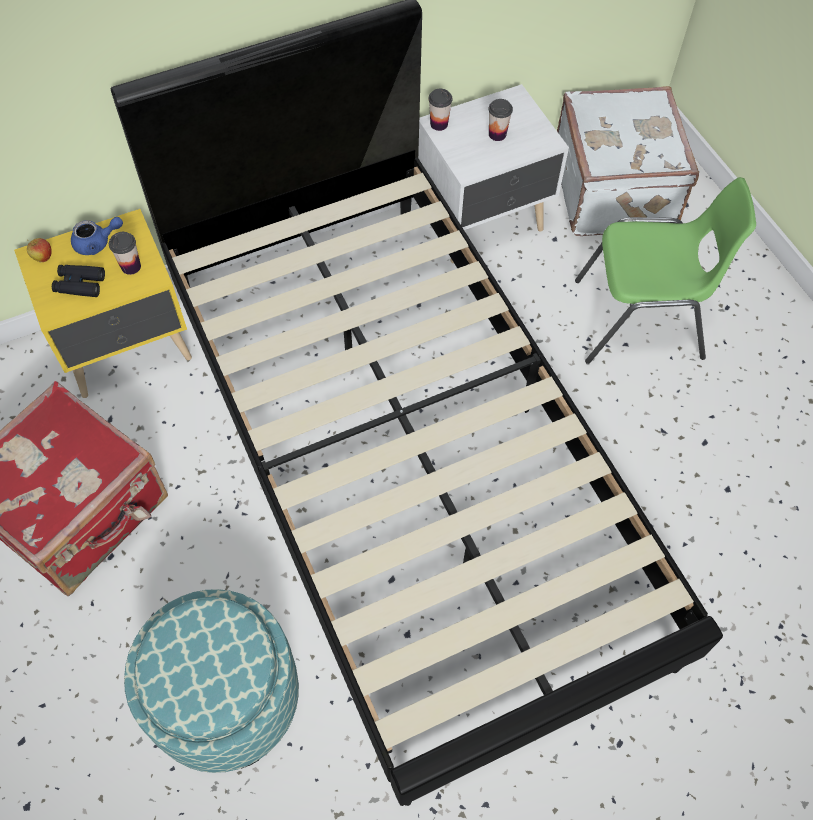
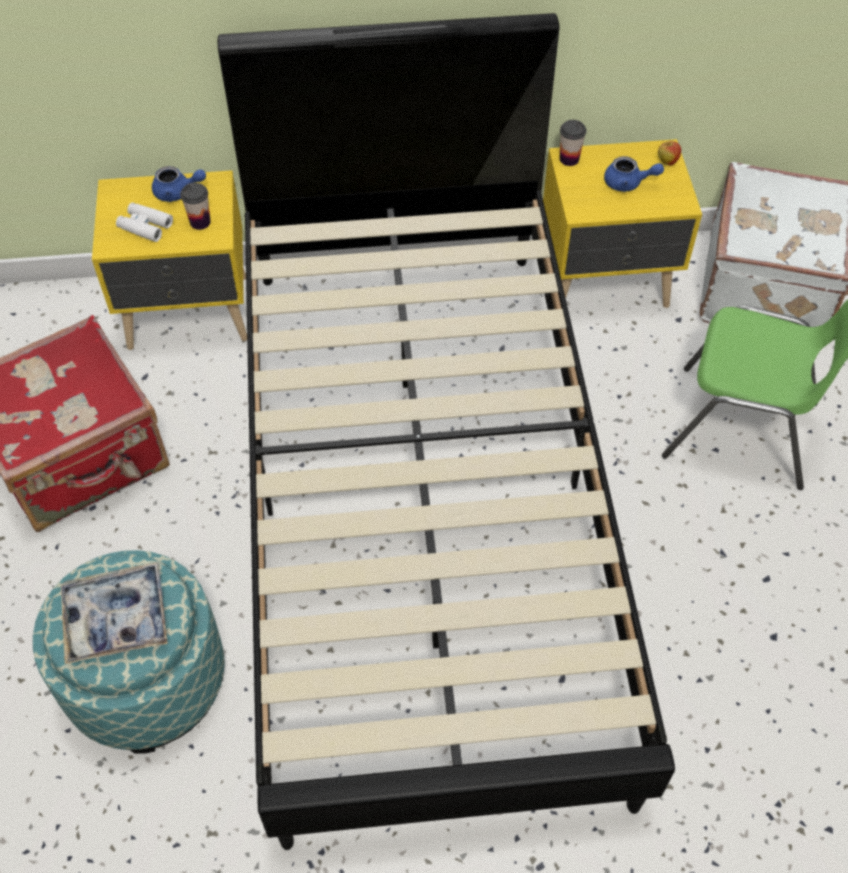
camera: 20 degrees right, 5 degrees down
apple [27,238,52,262] -> apple moved to [658,140,681,166]
black binoculars [52,265,105,297] -> white binoculars [116,203,173,242]
white nightstand [418,84,569,263] -> yellow nightstand [543,139,702,308]
cup [488,99,513,141] -> blue teapot [604,156,664,192]
none -> tray [61,562,168,664]

